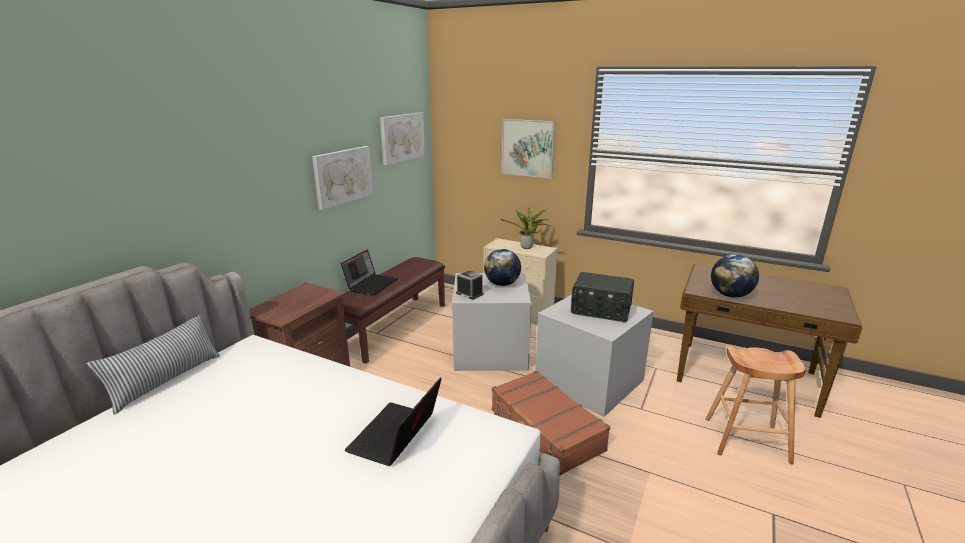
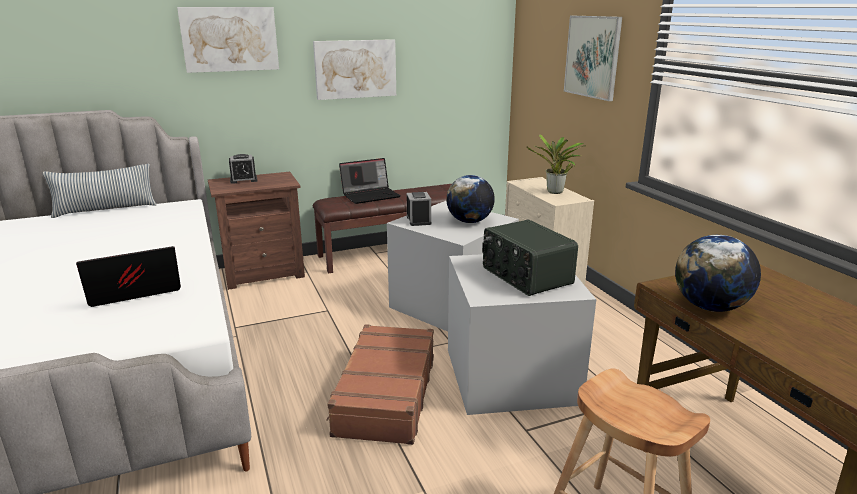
camera: 40 degrees right, 0 degrees up
picture [380,112,425,165] -> picture moved to [177,7,279,73]
none -> alarm clock [229,154,257,184]

